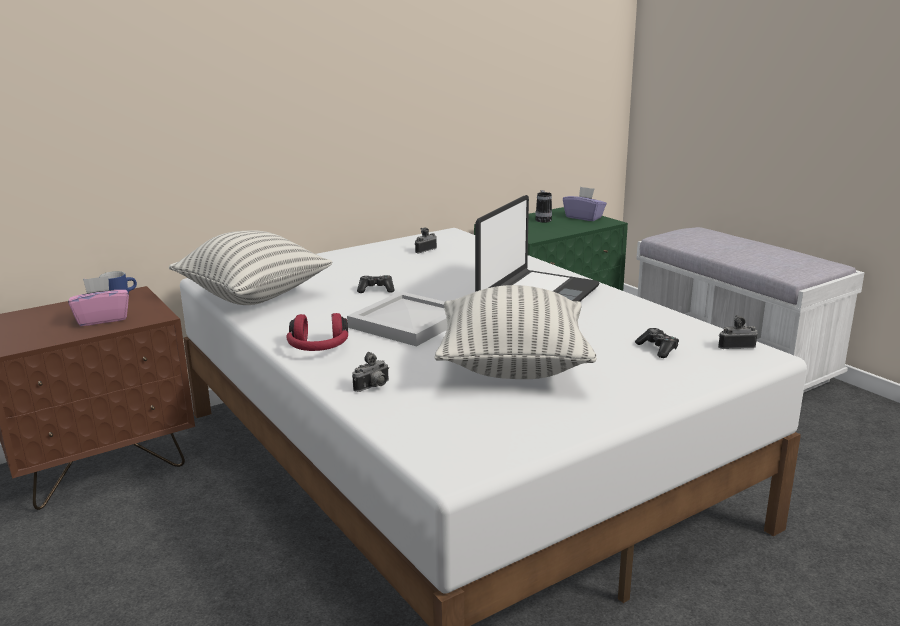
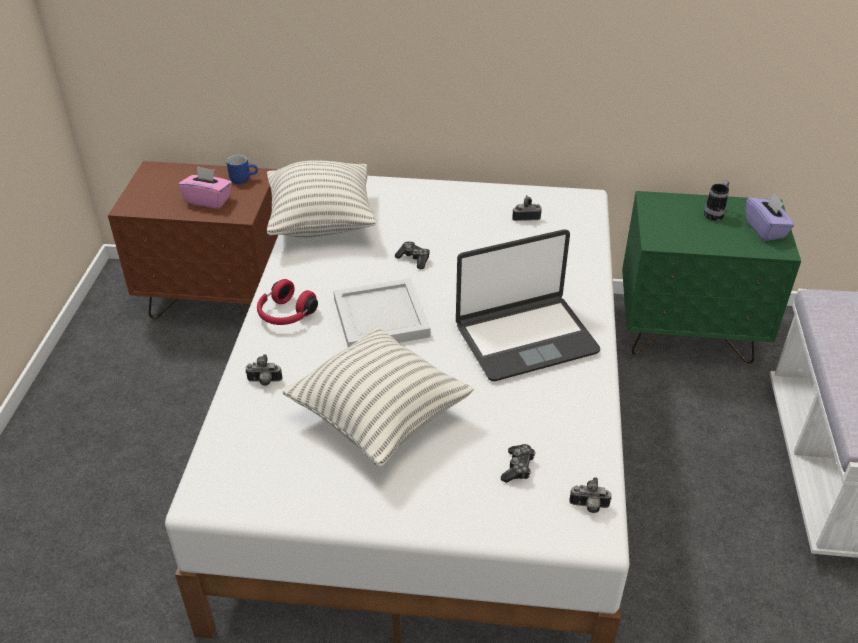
camera: 40 degrees right, 20 degrees up
camera [718,315,758,349] -> camera turned 150 degrees clockwise [569,477,612,513]

